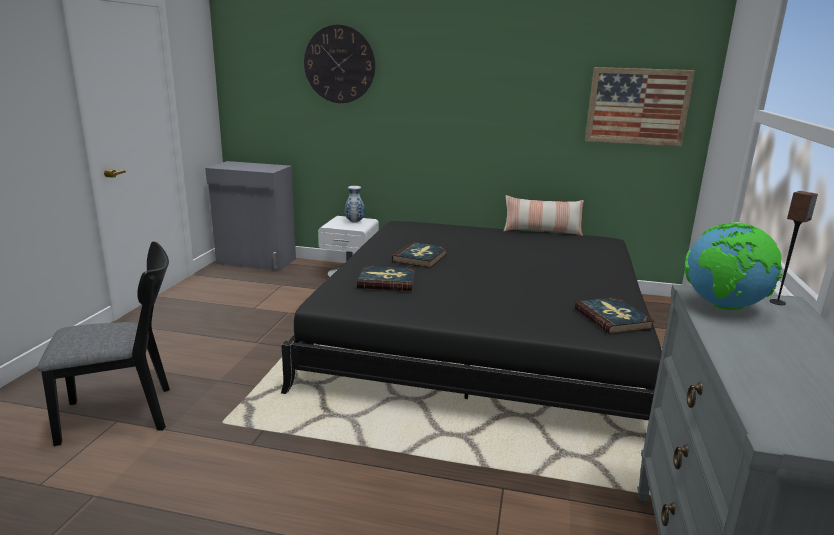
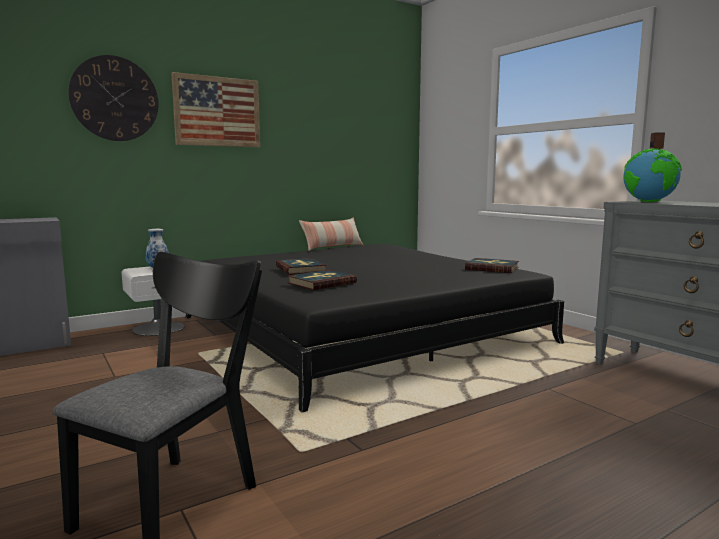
camera: 45 degrees left, 10 degrees down
picture [585,67,695,147] -> picture moved to [171,72,260,147]

